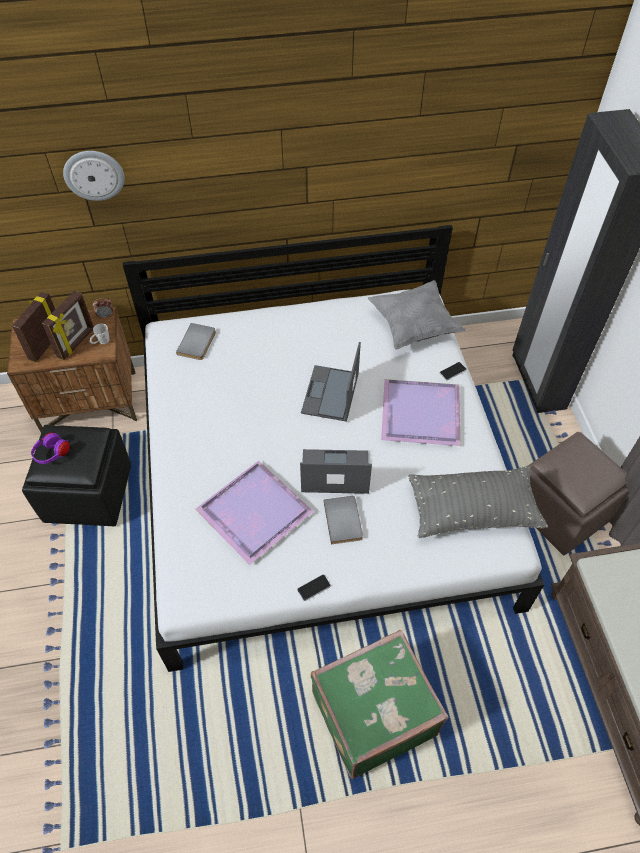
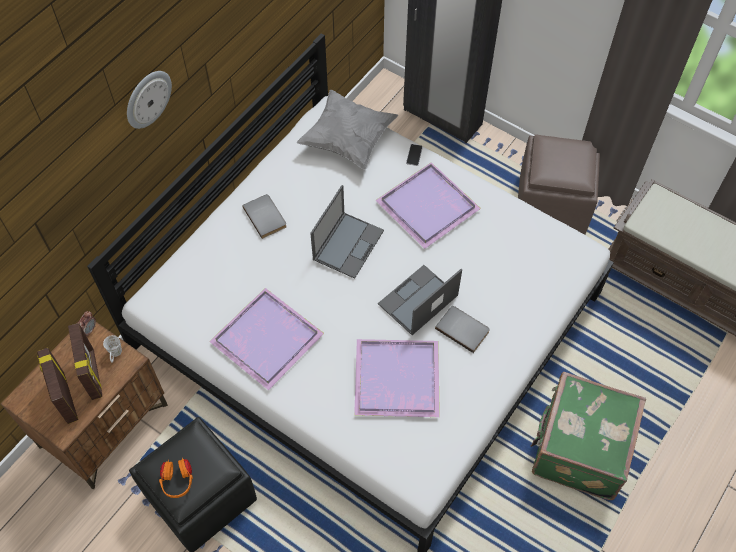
camera: 45 degrees left, 5 degrees up
purple headphones [31,432,70,464] -> orange headphones [159,458,193,498]
wall clock [63,151,125,201] -> wall clock moved to [127,71,172,129]
grey book [176,323,216,360] -> grey book moved to [242,194,287,239]
phone [297,575,331,601] -> none
laptop [301,342,361,422] -> laptop turned 120 degrees counterclockwise [310,185,384,279]
grey pillow [408,466,548,538] -> none
none -> purple tray [209,288,324,390]

